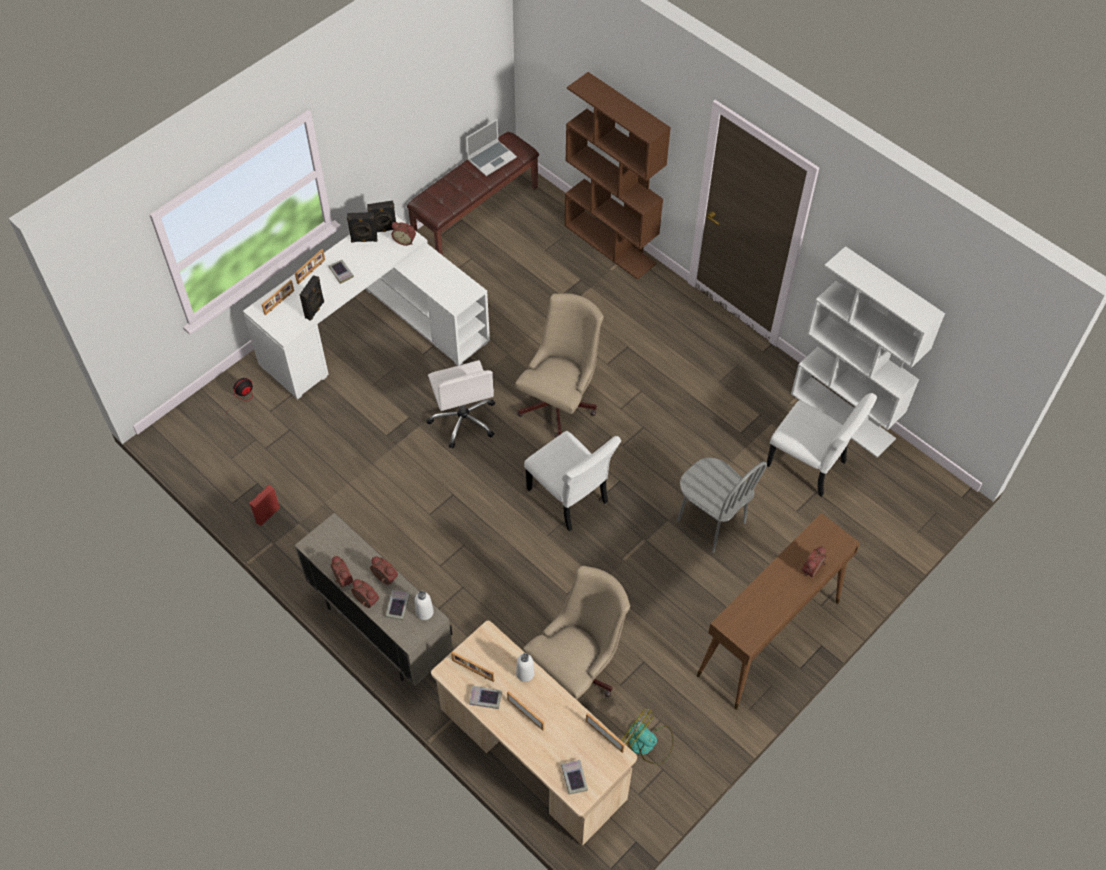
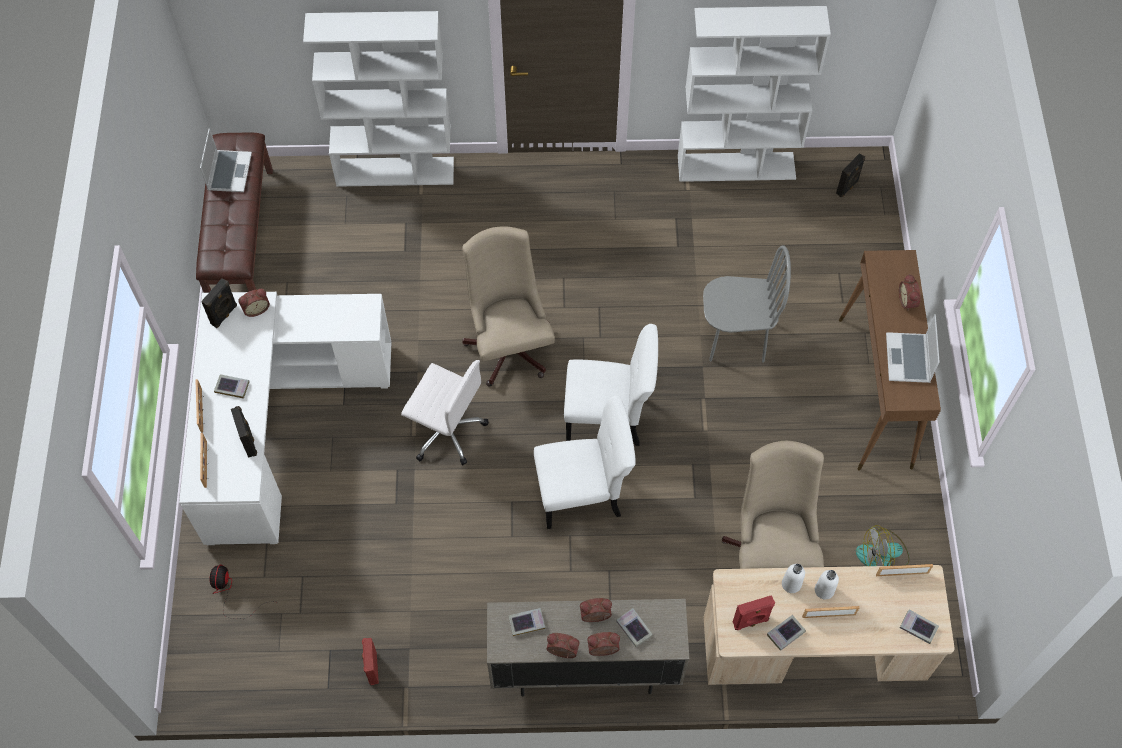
camera: 45 degrees left, 5 degrees up
black speaker [347,212,378,242] -> black speaker moved to [836,153,865,197]
white bottle [415,591,434,620] -> white bottle moved to [815,570,839,599]
picture frame [451,651,494,682] -> red speaker [733,595,775,630]
brown bookcase [564,72,671,280] -> white bookcase [303,11,454,187]
white chair [767,393,877,497] -> white chair moved to [534,396,636,529]
none -> book [508,608,545,636]
none -> laptop [886,314,940,383]

